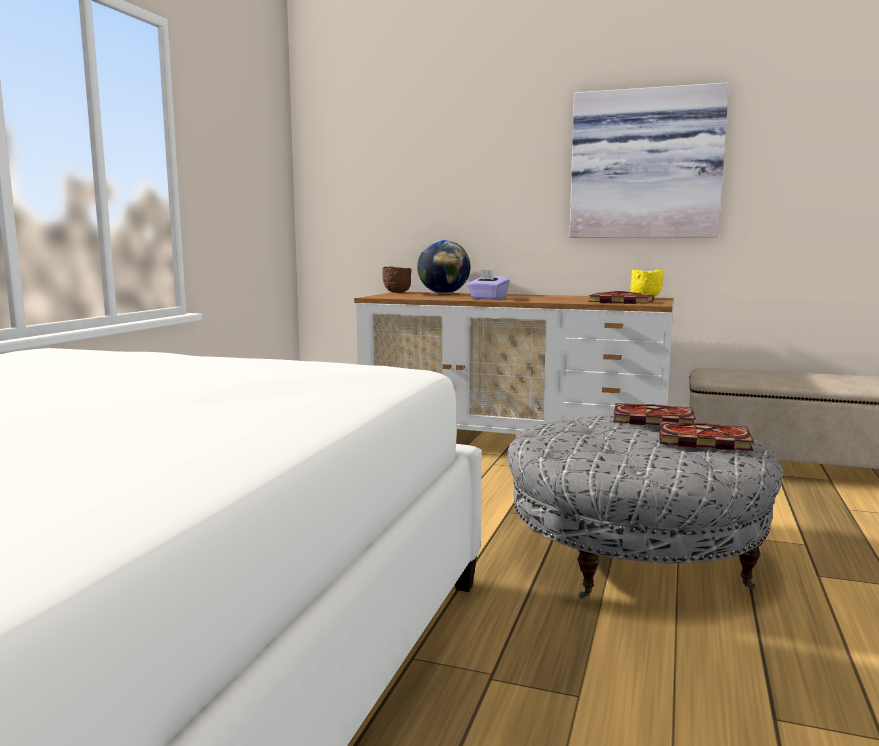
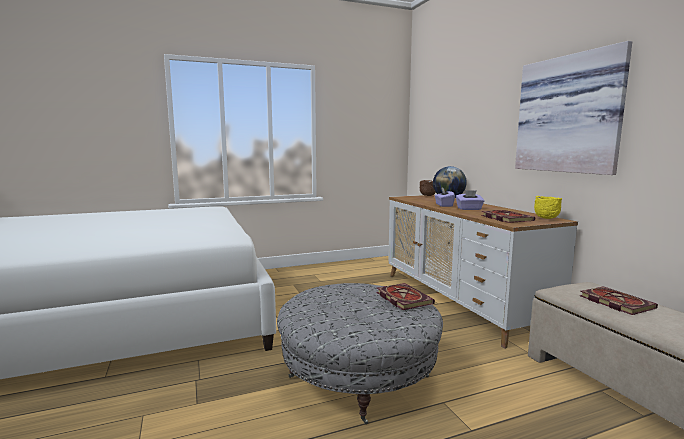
camera: 50 degrees right, 0 degrees up
book [659,421,754,451] -> book moved to [579,286,658,315]
none -> purple tissue box [456,190,485,210]

